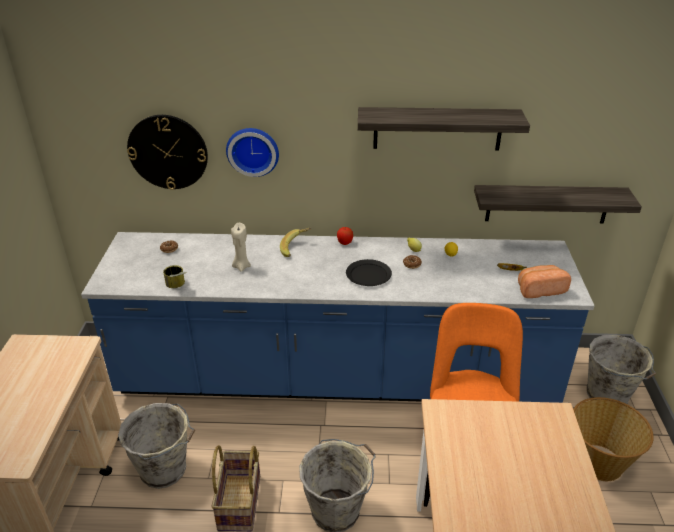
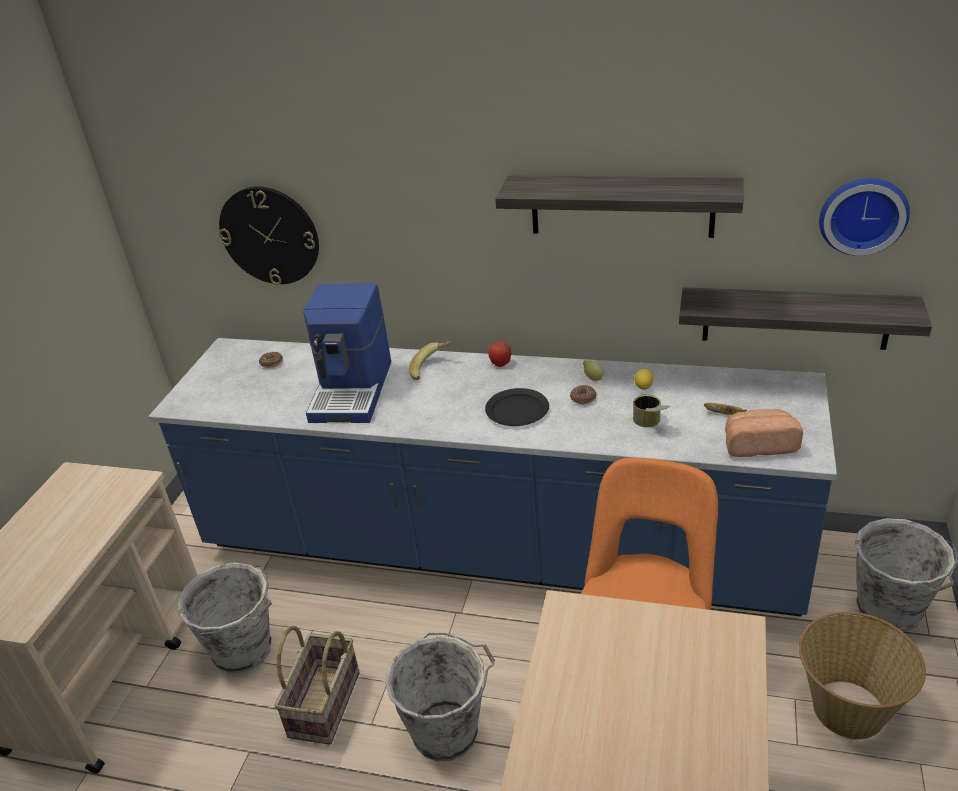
camera: 15 degrees right, 0 degrees up
can [163,265,187,288] -> can moved to [633,395,671,427]
wall clock [226,128,279,177] -> wall clock moved to [819,178,910,256]
beige candle [231,223,251,272] -> coffee machine [303,283,391,423]

